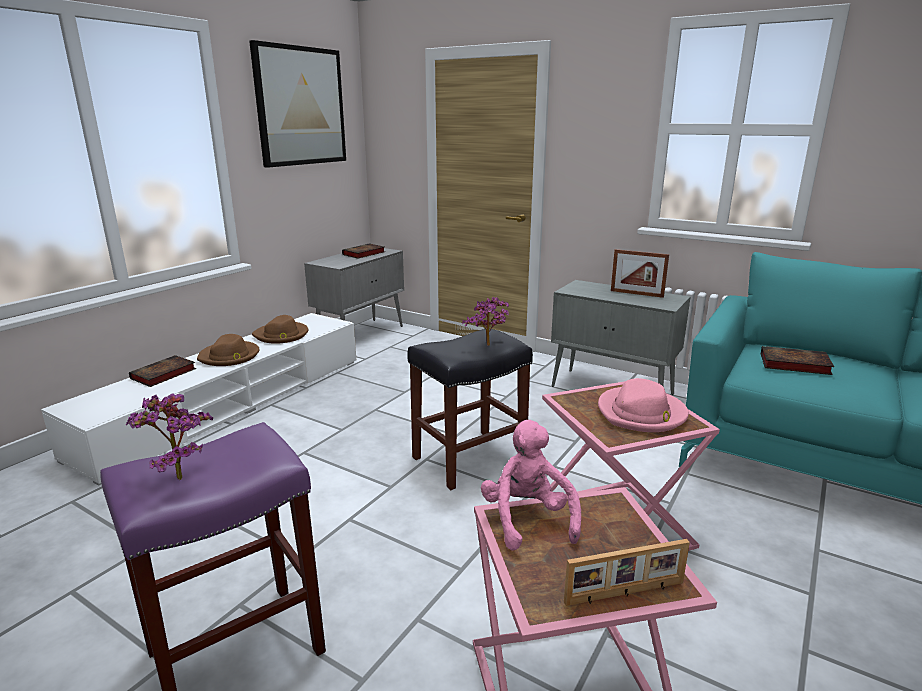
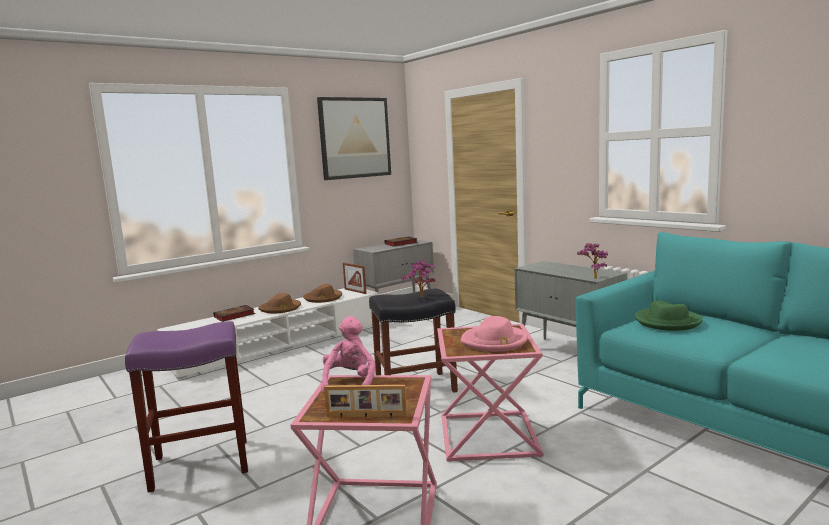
camera: 20 degrees right, 10 degrees down
potted plant [126,393,213,480] -> potted plant moved to [577,243,608,279]
picture frame [611,249,669,298] -> picture frame moved to [343,263,367,294]
book [761,346,834,375] -> green hat [635,300,703,331]

